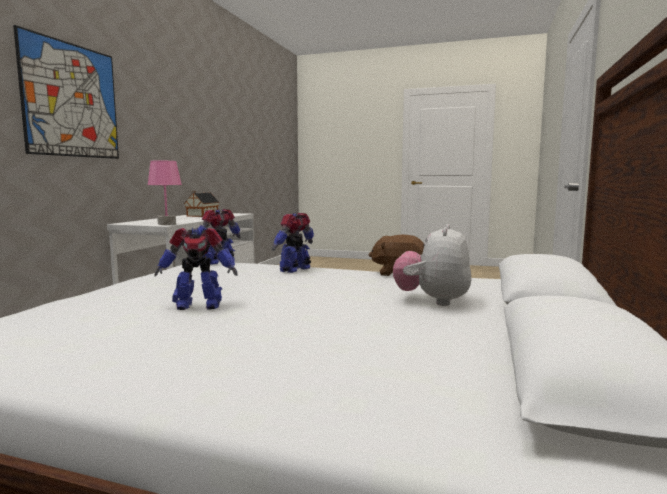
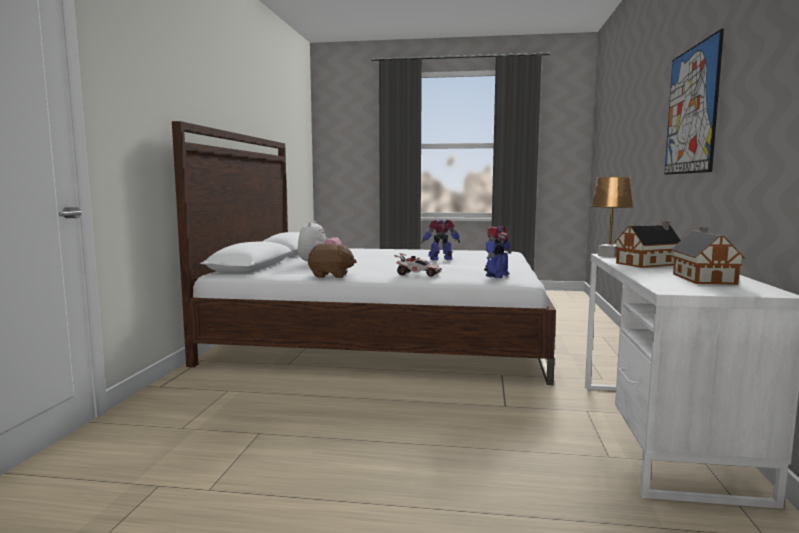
camera: 170 degrees right, 0 degrees up
pink table lamp [147,161,182,225] -> brown table lamp [591,177,634,257]
toy robot [272,213,314,273] -> toy car [394,253,442,277]
none -> toy house [614,221,681,268]

